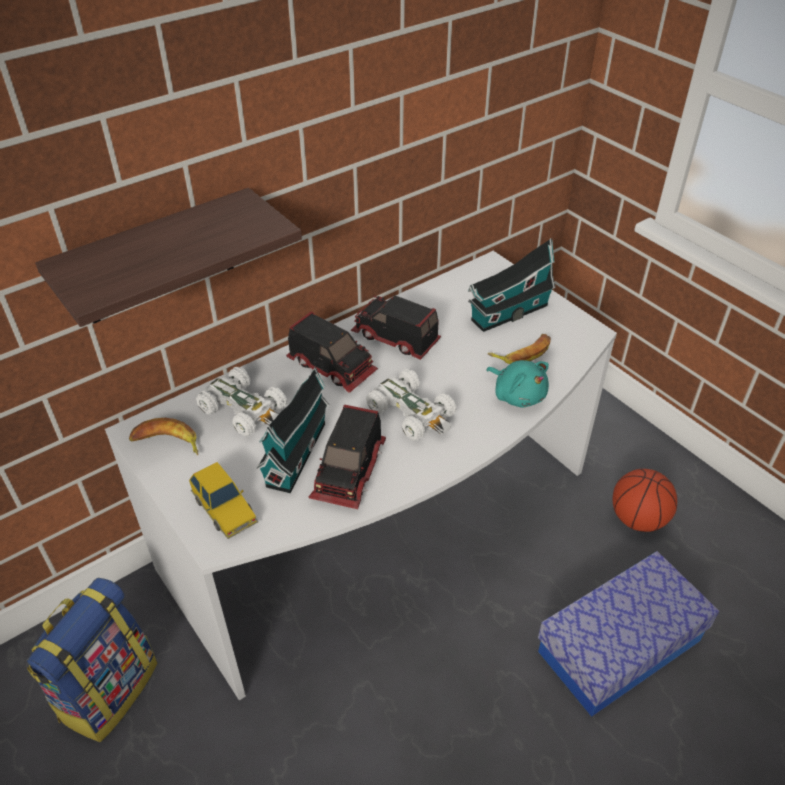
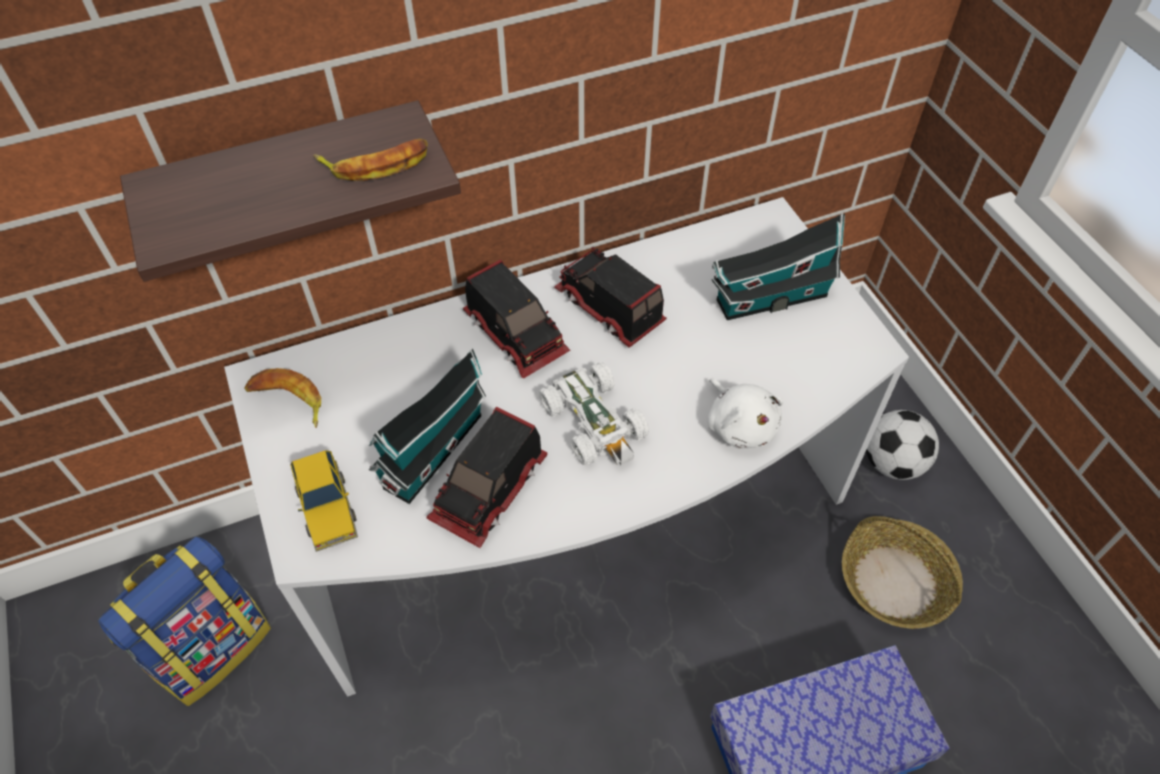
camera: 15 degrees right, 10 degrees up
white toy car [196,367,287,437] -> none
turquoise plush toy [486,360,549,408] -> white plush toy [707,378,783,448]
banana [488,334,551,364] -> banana moved to [313,139,428,181]
basketball [613,469,677,532] -> basket [842,516,963,629]
none -> football [866,410,939,480]

